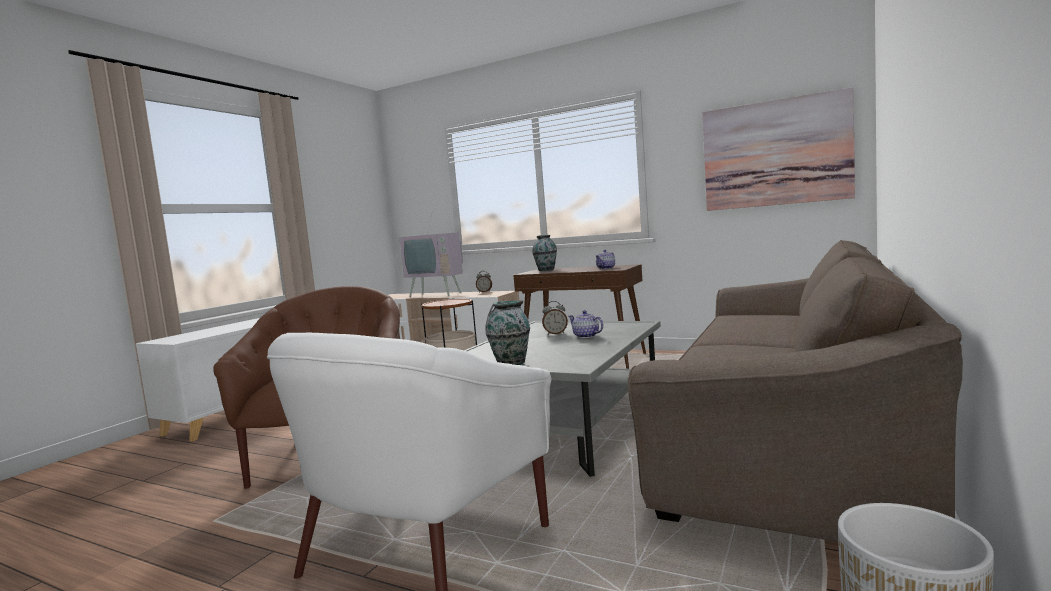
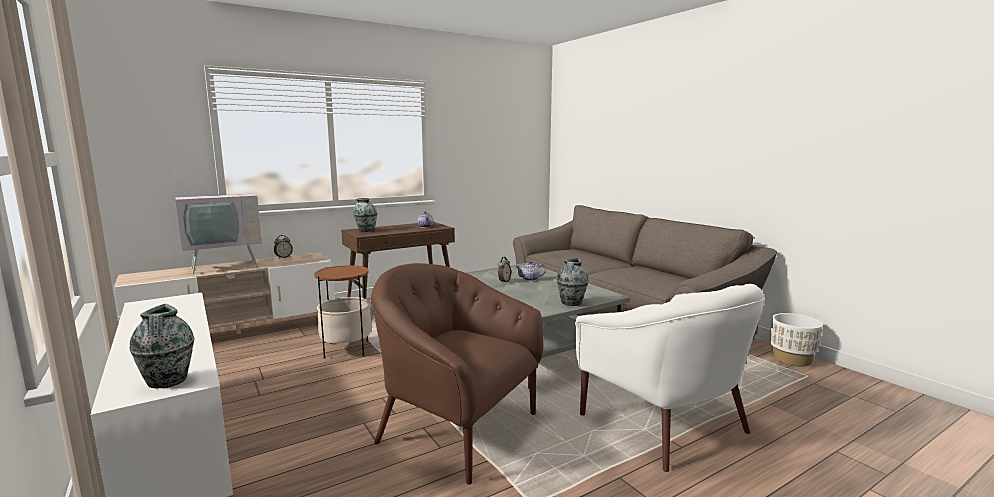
camera: 60 degrees left, 5 degrees up
picture [702,87,855,211] -> none
none -> vase [129,304,194,388]

